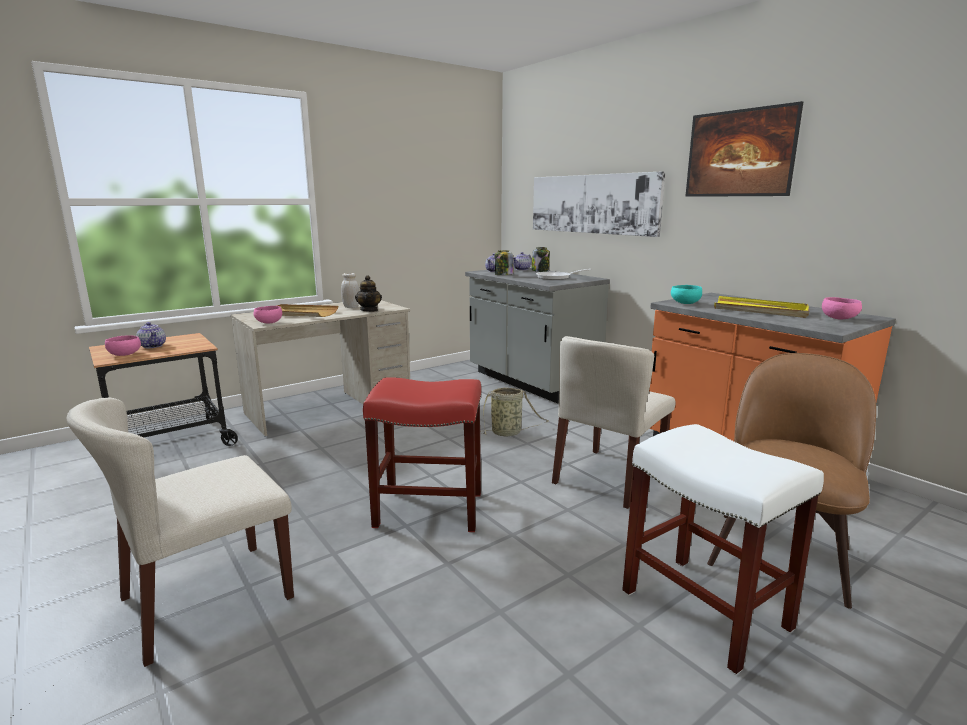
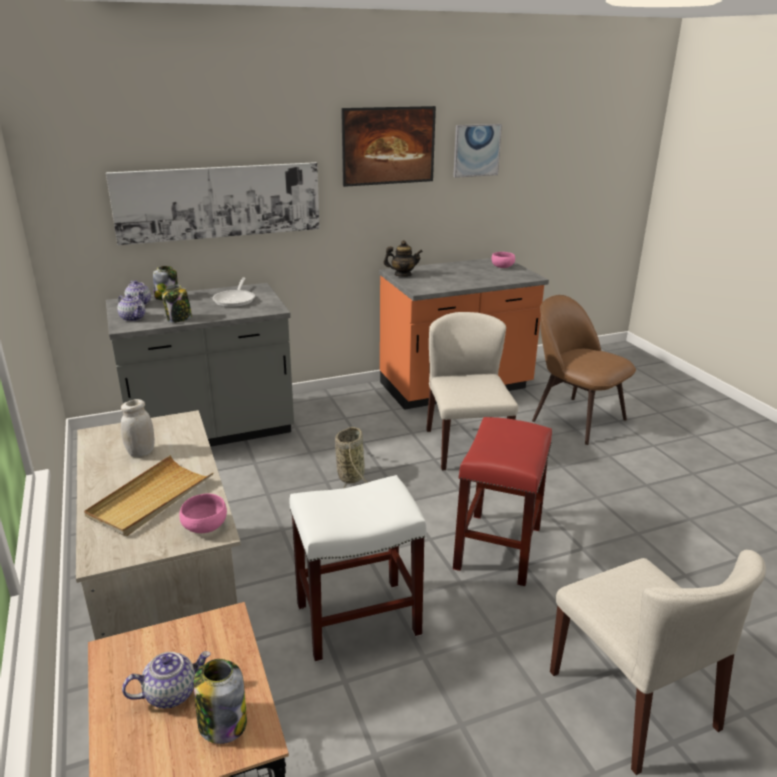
camera: 75 degrees left, 10 degrees up
pink bowl [105,335,141,356] -> jar [194,659,247,744]
teapot [355,275,382,312] -> teapot moved to [384,240,423,277]
beige chair [552,336,676,509] -> beige chair turned 150 degrees counterclockwise [426,312,518,470]
white stool [622,424,824,675] -> white stool moved to [289,475,427,662]
turquoise bowl [671,285,702,304] -> none
yellow tray [714,296,809,318] -> none
none -> picture [453,124,502,178]

